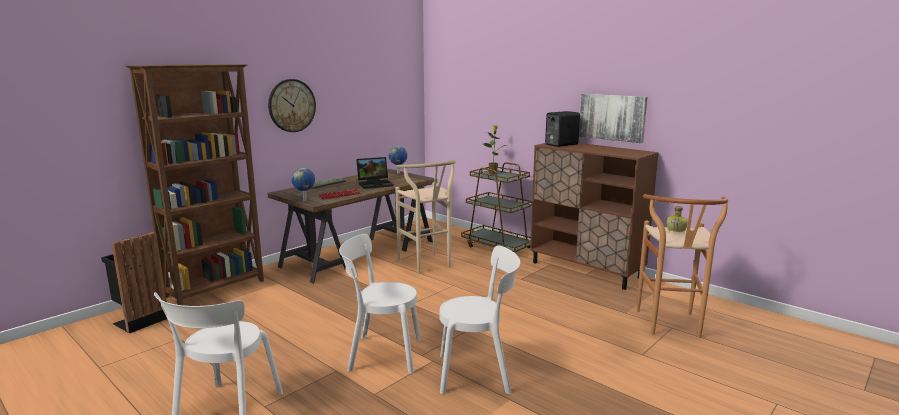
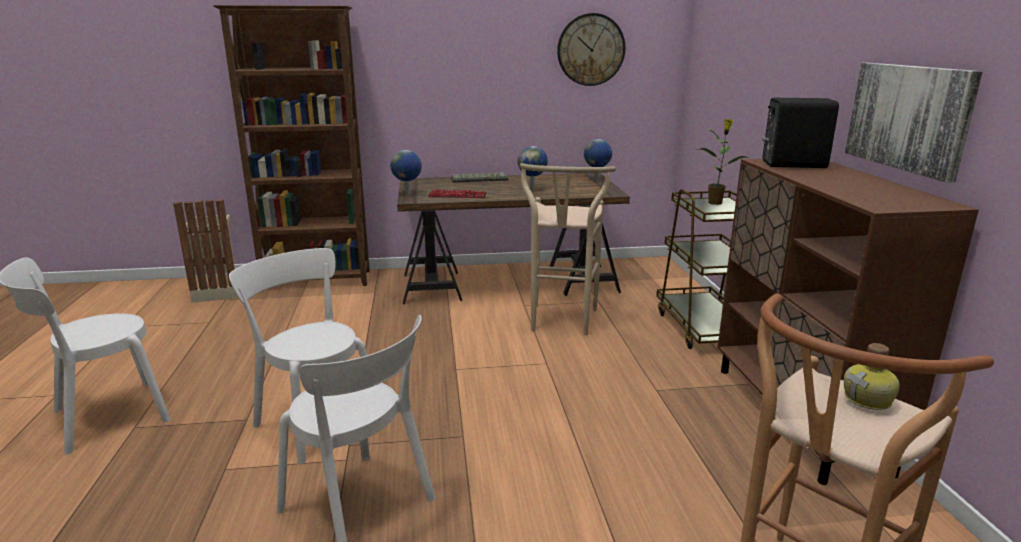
camera: 40 degrees right, 5 degrees up
black trash can [101,232,167,334] -> beige trash can [173,199,238,303]
wall clock [268,79,316,132] -> wall clock moved to [557,13,625,86]
laptop [356,157,394,189] -> globe [518,146,548,190]

